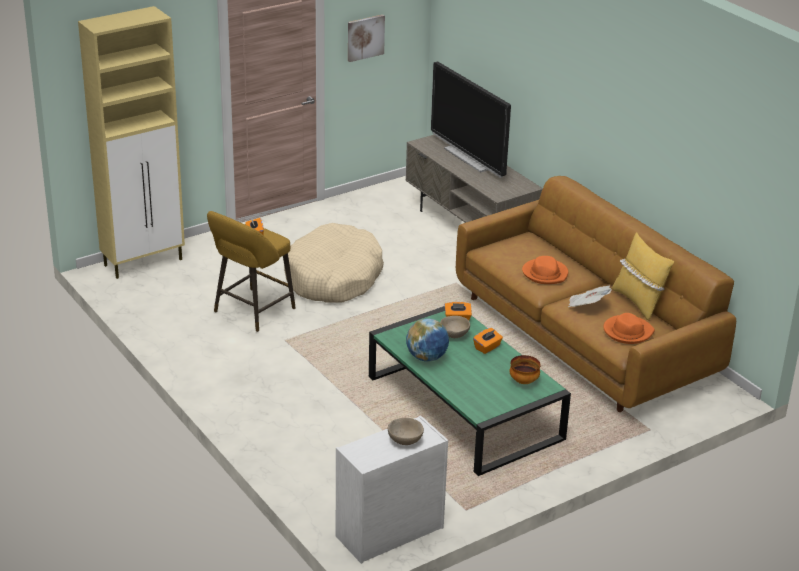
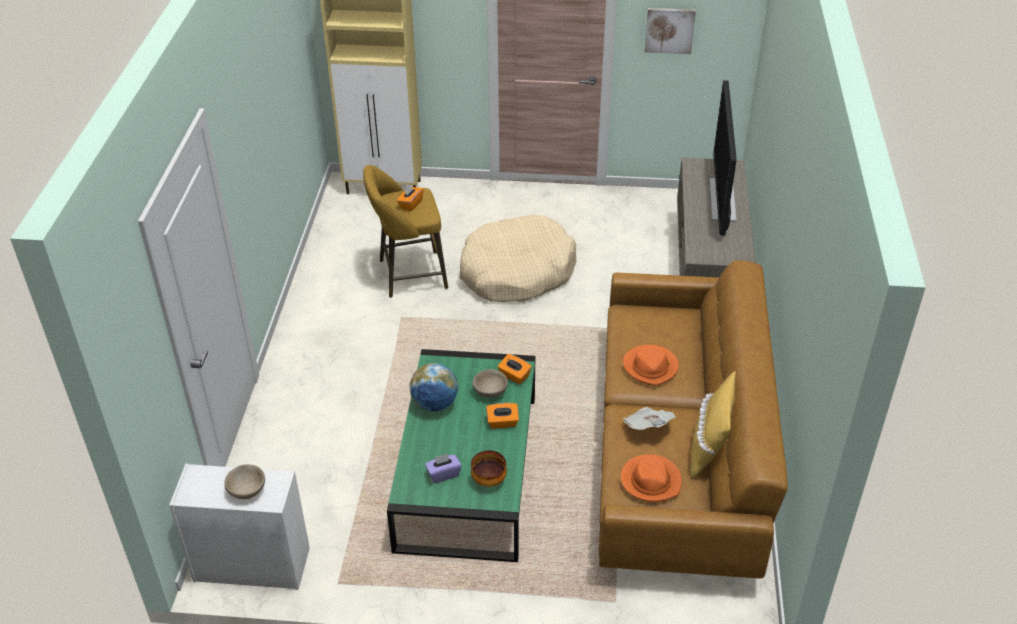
camera: 40 degrees right, 10 degrees up
none -> purple tissue box [425,454,462,483]

